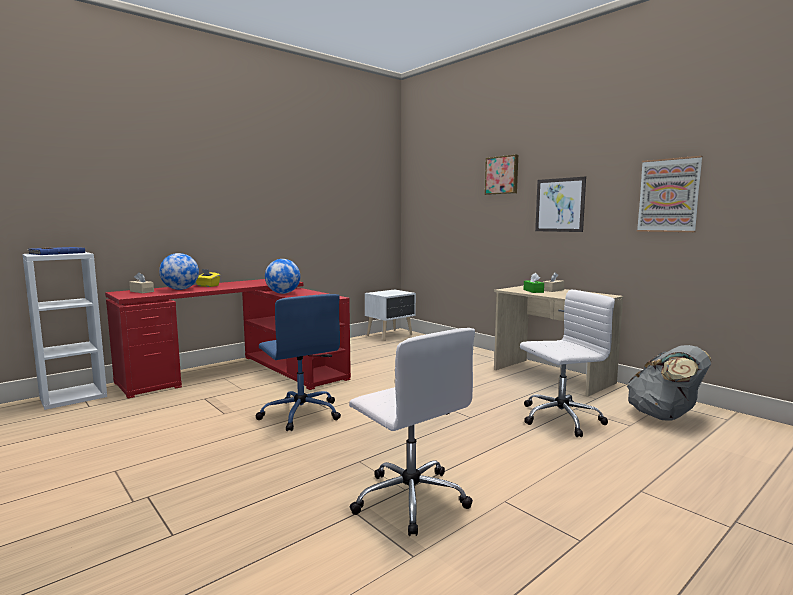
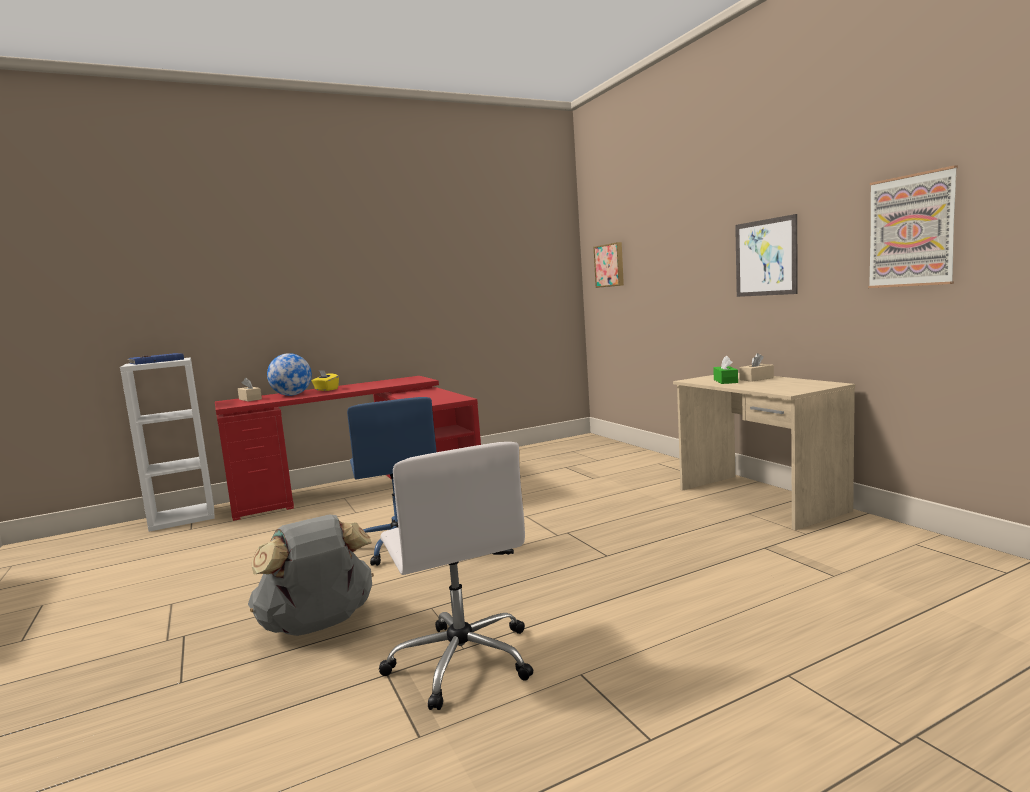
camera: 15 degrees right, 0 degrees up
globe [265,259,300,294] -> none
white nightstand [365,289,416,341] -> none
picture [485,154,518,195] -> picture moved to [594,242,624,288]
white office chair [520,290,615,437] -> none
grey backpack [627,345,711,421] -> grey backpack moved to [248,515,374,636]

